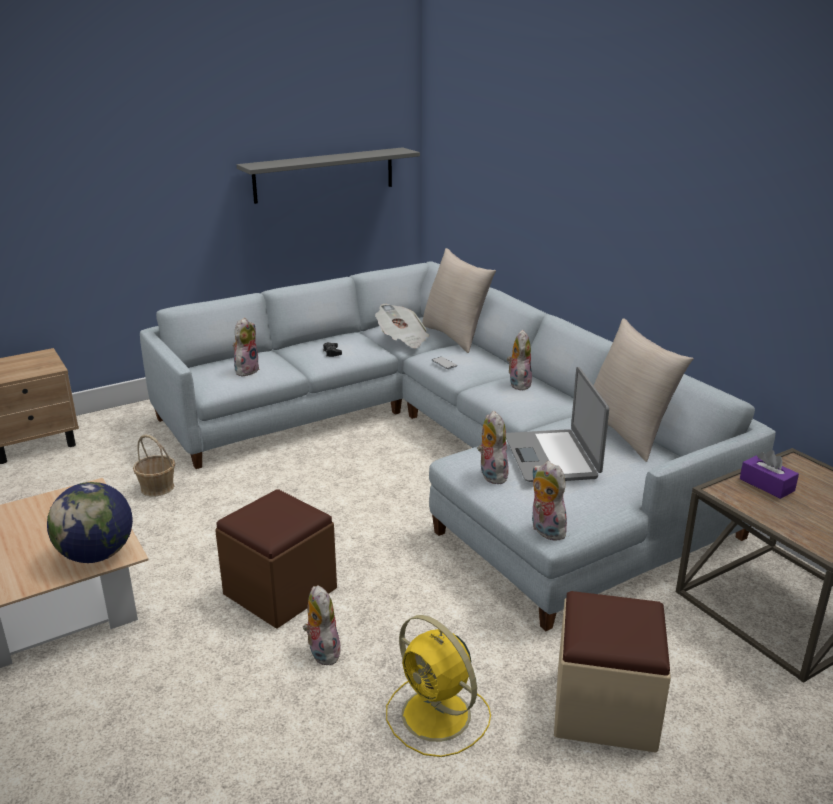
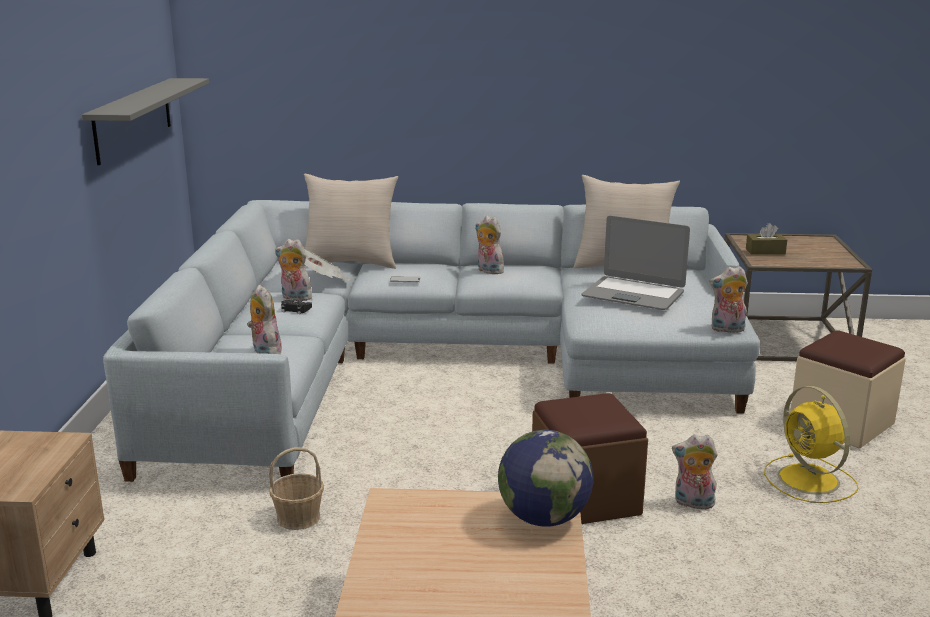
camera: 55 degrees left, 5 degrees down
yellow fan [386,615,491,757] -> yellow fan turned 75 degrees clockwise [764,386,859,503]
plush toy [477,411,509,484] -> plush toy moved to [275,239,312,301]
purple tissue box [740,450,799,499] -> brown tissue box [746,223,787,255]

